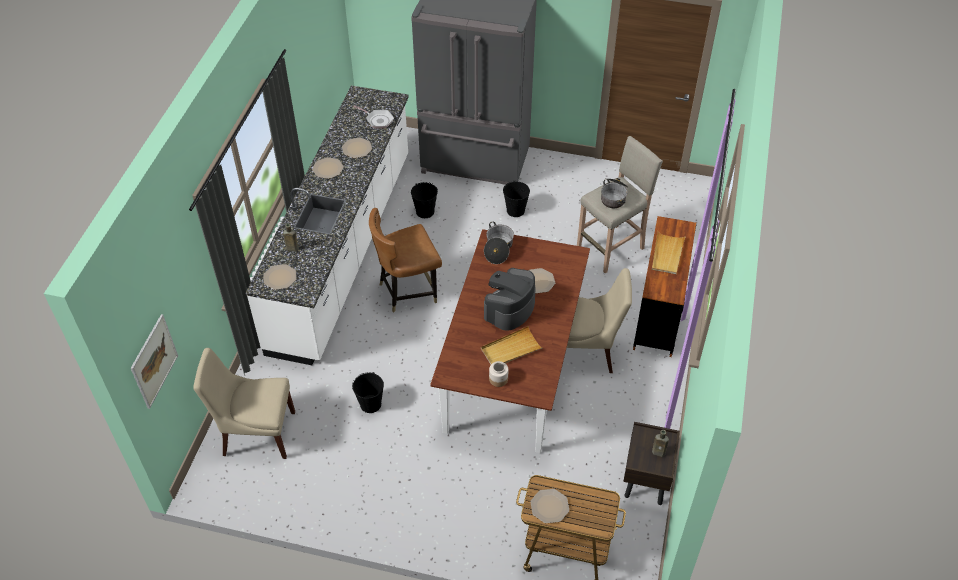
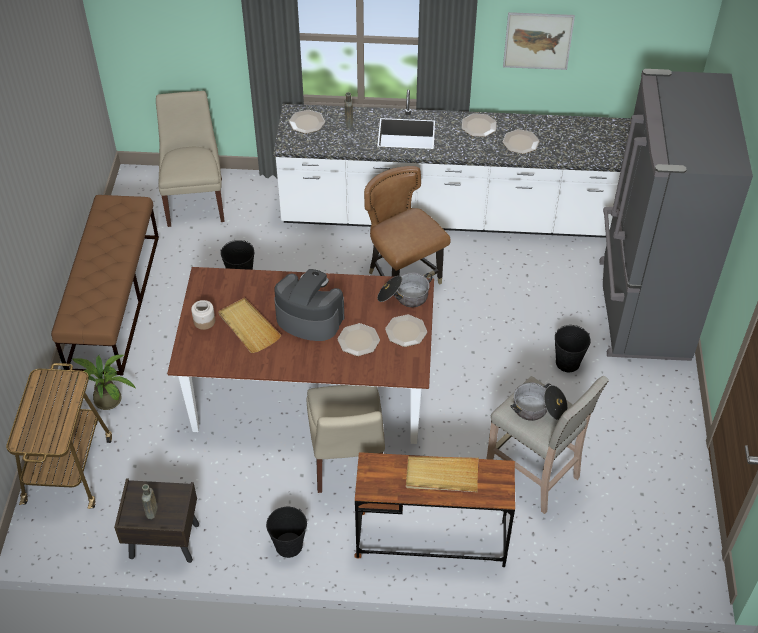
camera: 80 degrees right, 0 degrees up
picture [131,314,178,409] -> picture moved to [503,12,575,70]
frying pan [353,105,394,128] -> none
black bucket [411,182,438,218] -> black bucket moved to [266,507,307,558]
plate [530,489,569,523] -> plate moved to [385,314,427,347]
none -> brown bench [51,195,159,376]
none -> potted plant [72,355,136,410]

